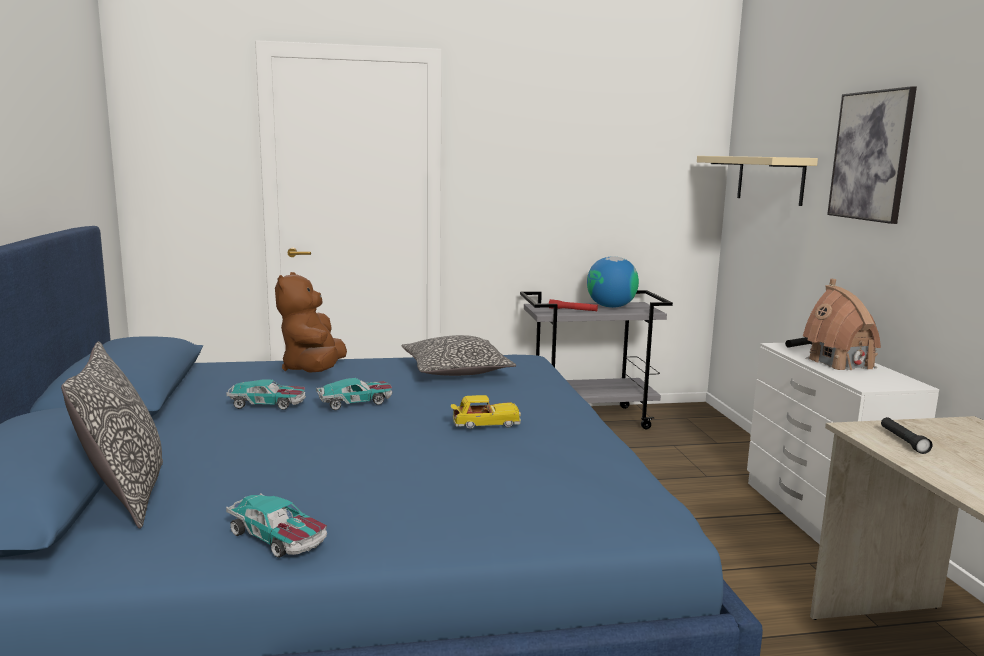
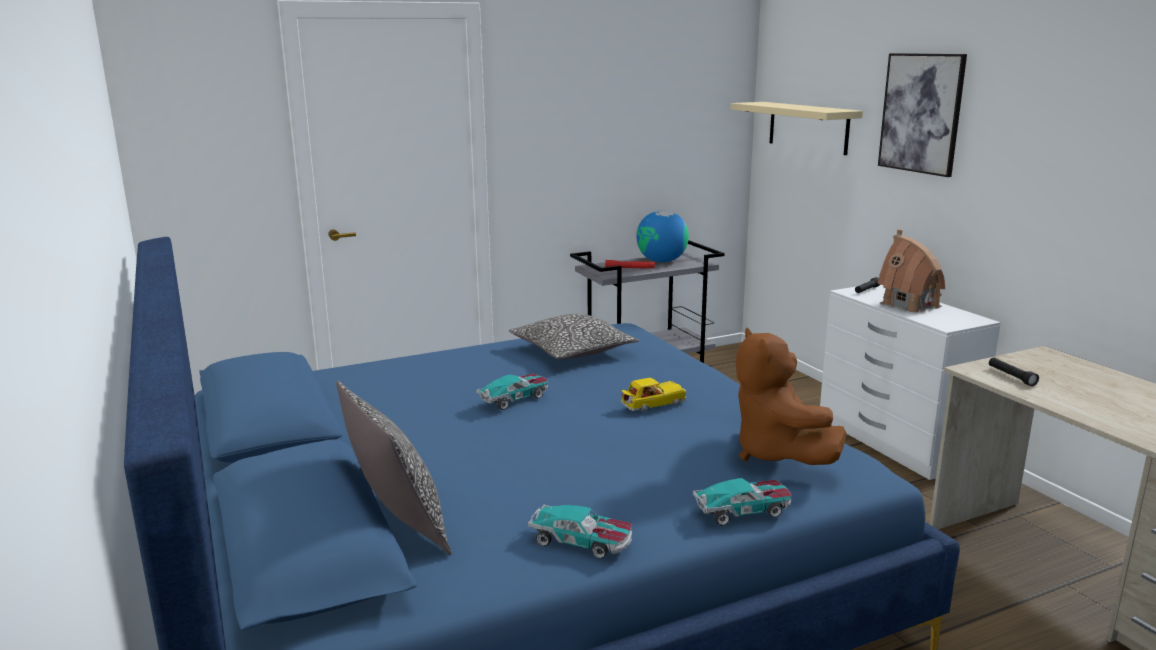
camera: 15 degrees left, 5 degrees up
toy car [226,379,306,410] -> toy car moved to [693,478,791,526]
brown plush toy [275,272,347,373] -> brown plush toy moved to [735,327,847,465]

